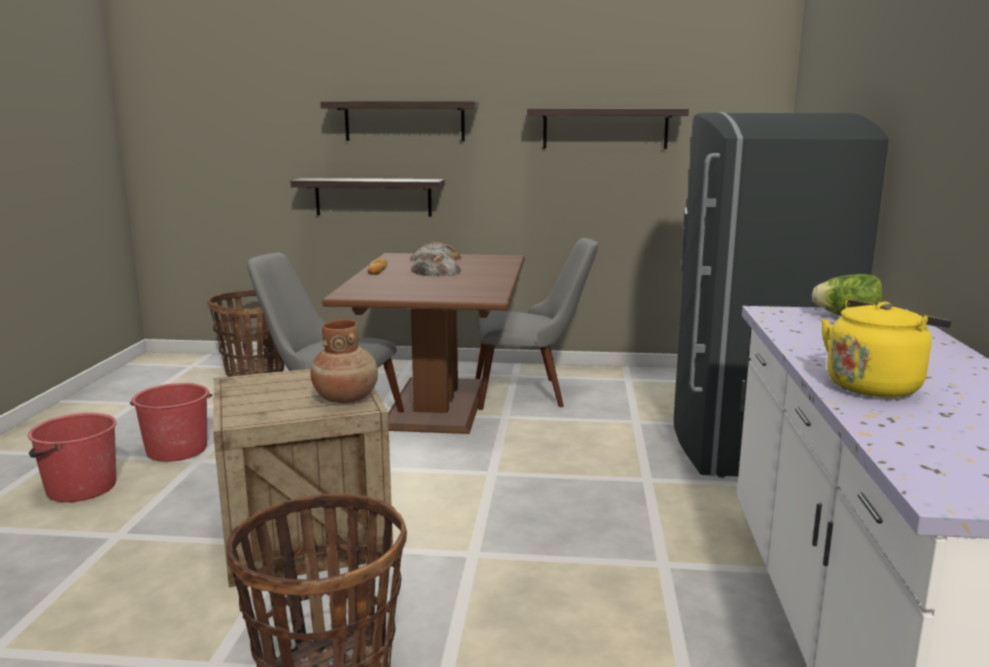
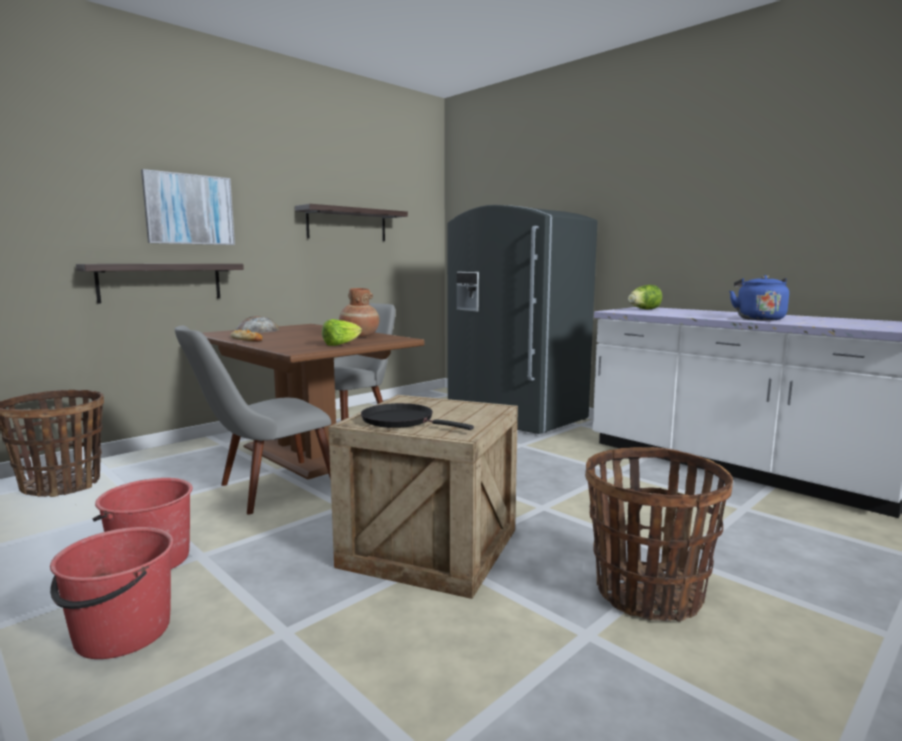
camera: 50 degrees left, 5 degrees down
brown vase [310,319,378,403] -> brown vase moved to [339,288,380,337]
shelf [320,101,479,141] -> picture [141,169,235,245]
bread [411,253,461,277] -> none
yellow kettle [821,299,951,398] -> blue kettle [729,275,789,321]
none -> lettuce [322,319,362,346]
none -> black frying pan [361,403,474,430]

